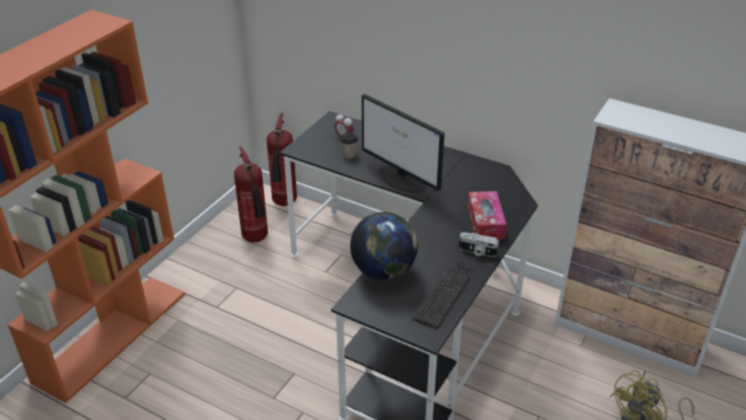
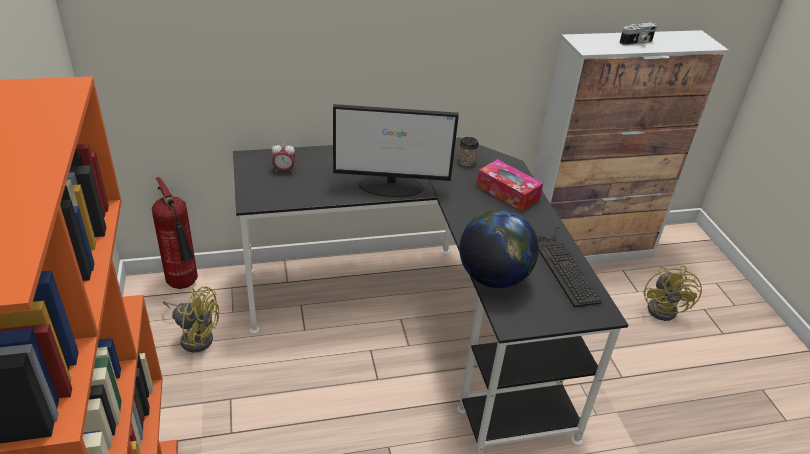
camera: 45 degrees left, 0 degrees up
fire extinguisher [234,146,268,242] -> yellow fan [163,286,219,353]
cup [340,132,358,159] -> cup moved to [459,137,479,166]
camera [459,232,499,257] -> camera moved to [619,22,657,45]

